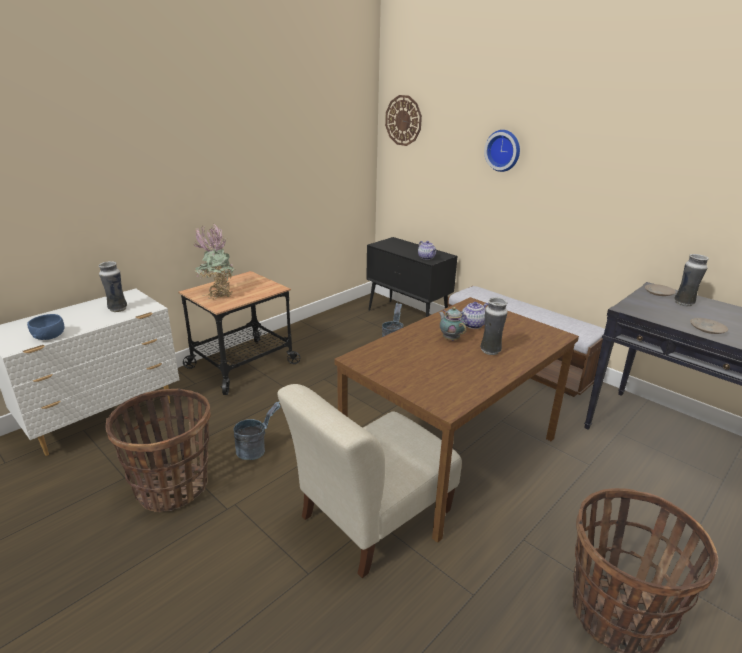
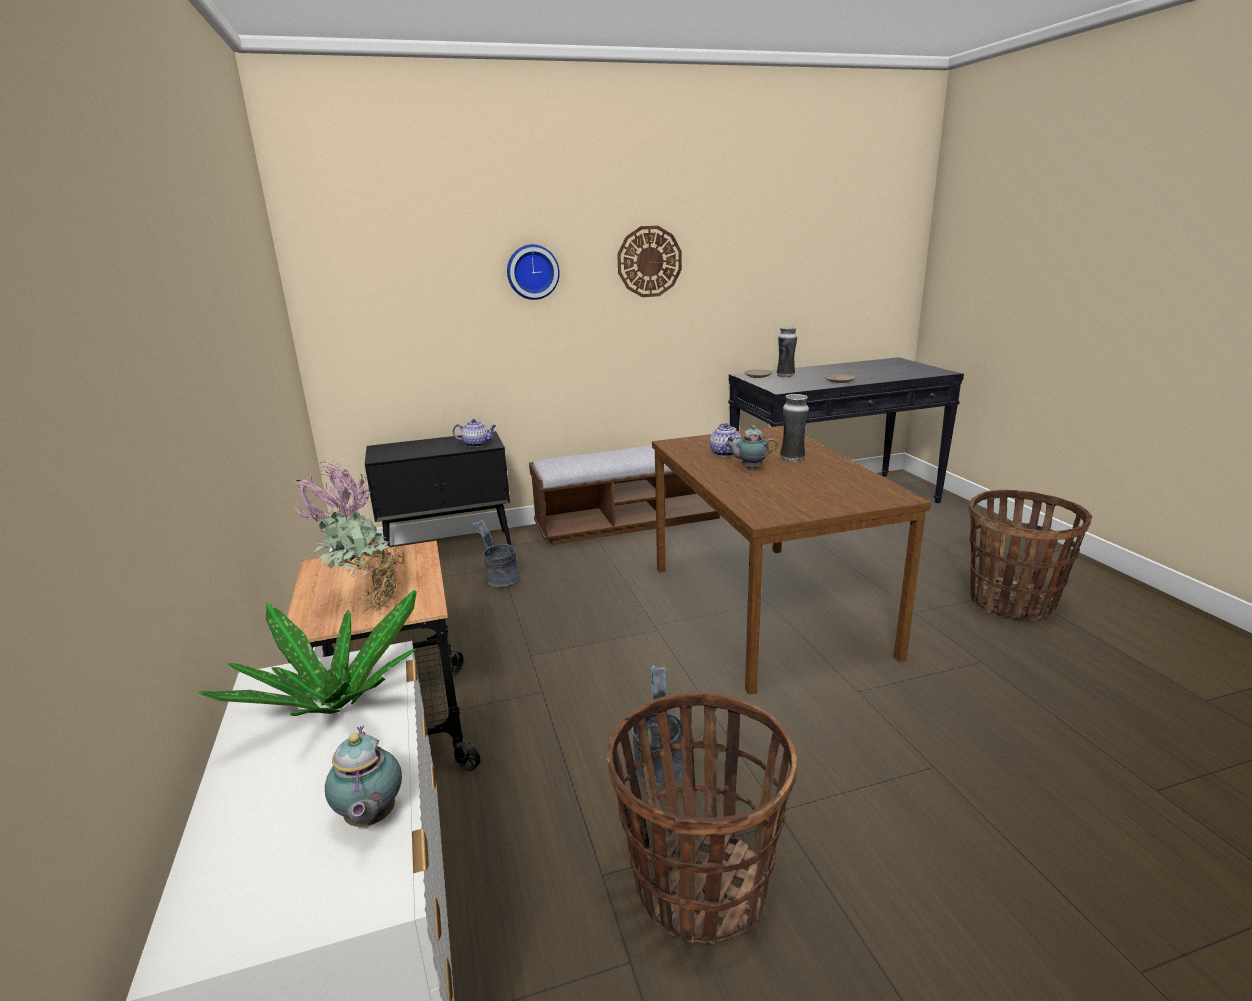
camera: 60 degrees left, 5 degrees down
blue bowl [27,314,65,340] -> teapot [325,726,402,827]
vase [99,261,127,312] -> potted plant [198,590,417,716]
beige chair [277,384,462,578] -> none
wall clock [385,95,422,146] -> wall clock moved to [617,226,682,297]

